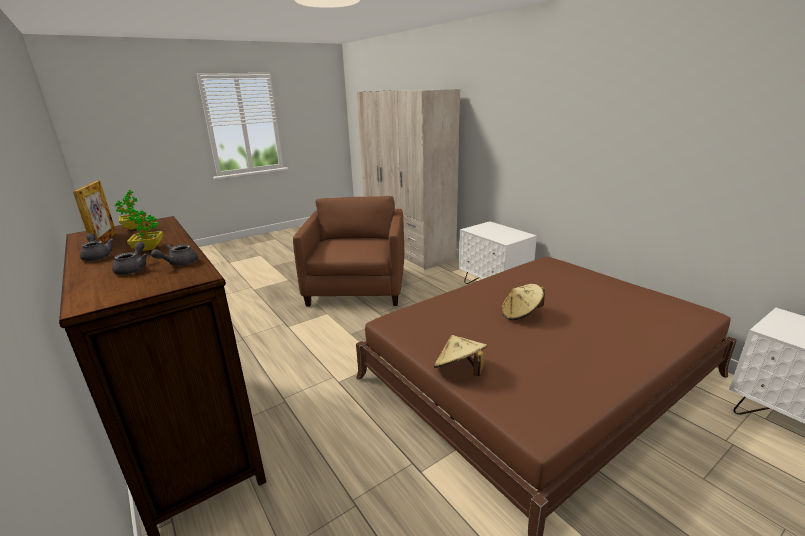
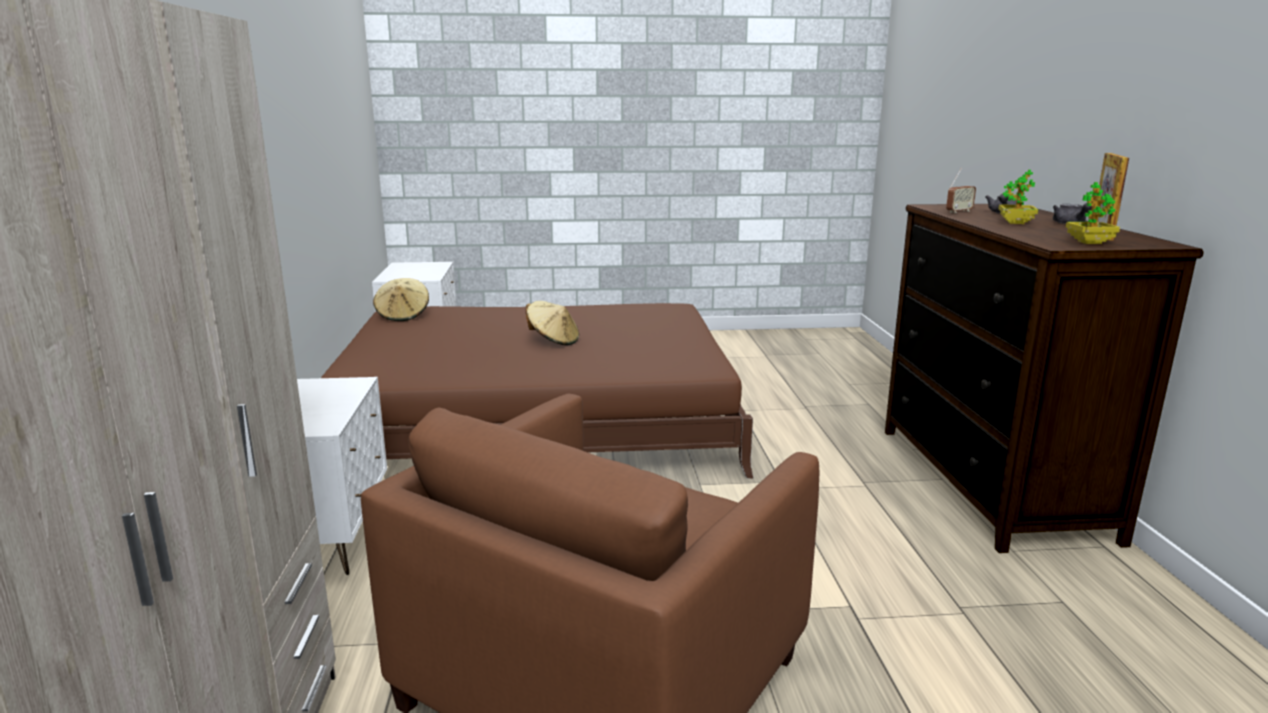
camera: 150 degrees left, 5 degrees down
grey teapot [151,244,198,266] -> radio [946,167,976,213]
beige hat [434,335,487,376] -> beige hat moved to [373,278,429,321]

